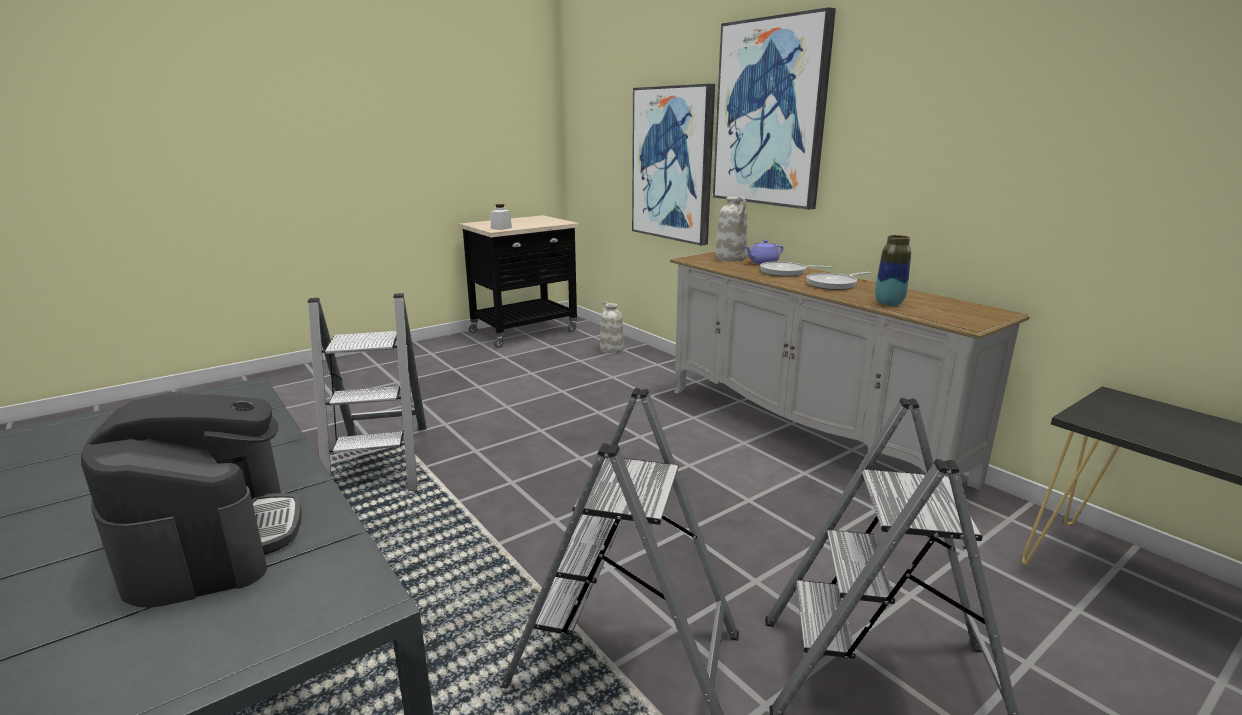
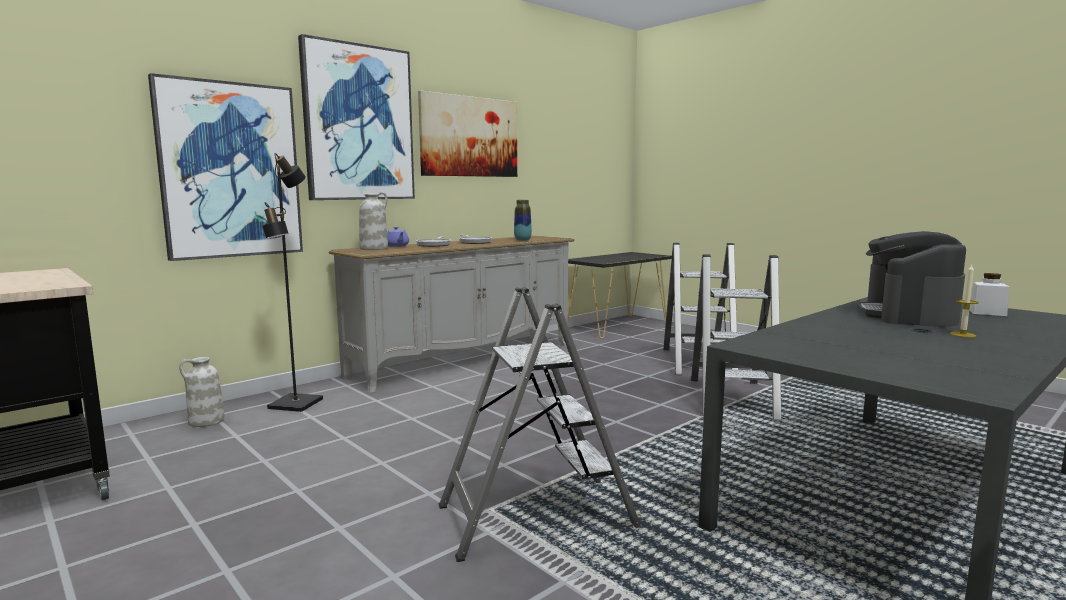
camera: 95 degrees left, 10 degrees down
coffee machine [81,391,302,608] -> coffee machine turned 45 degrees counterclockwise [857,231,966,327]
white jar [490,204,512,230] -> white jar moved to [969,273,1010,316]
none -> black floor lamp [262,153,323,412]
none -> picture [418,91,517,177]
none -> candle [950,265,979,337]

